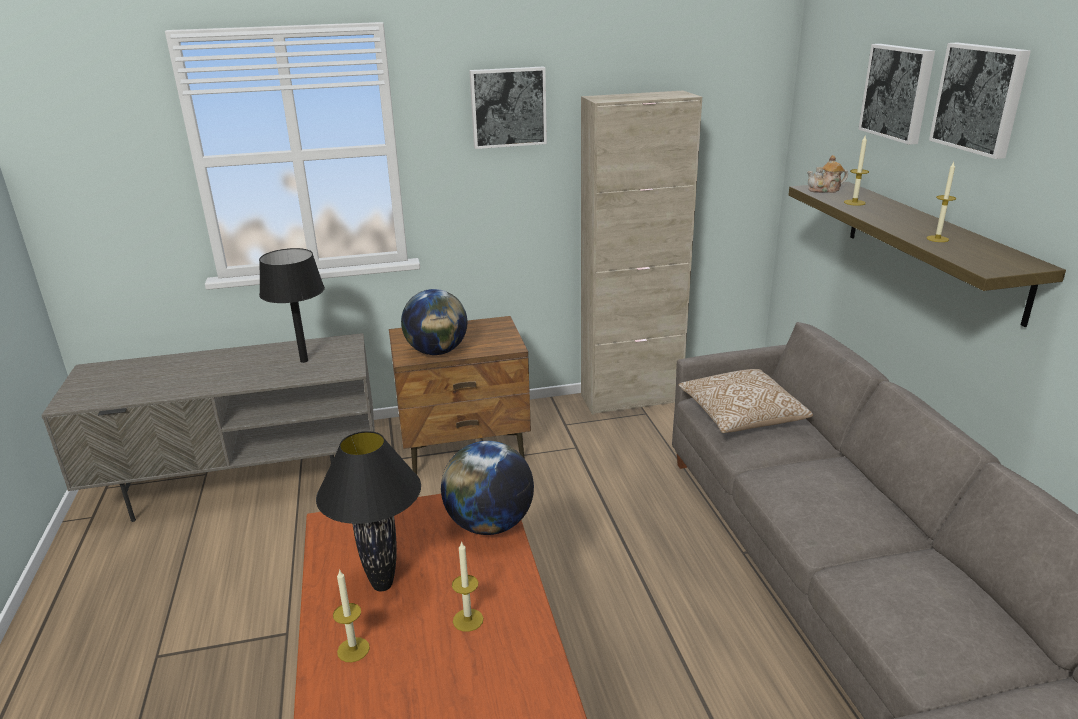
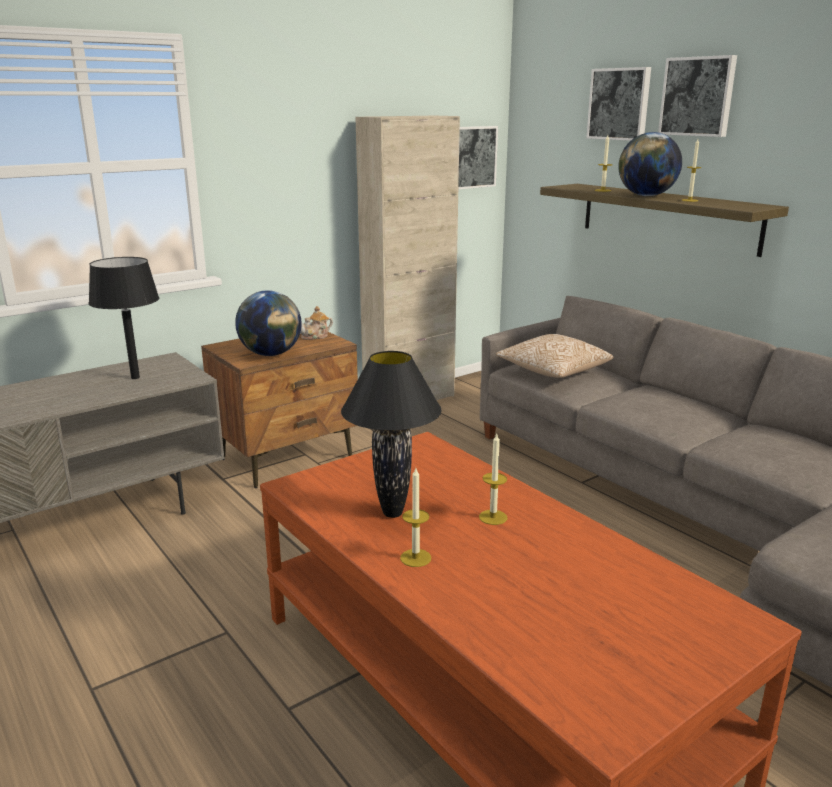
camera: 25 degrees left, 5 degrees down
globe [441,441,534,535] -> globe moved to [618,132,682,196]
picture [469,67,547,149] -> picture moved to [458,126,498,189]
teapot [807,155,848,193] -> teapot moved to [300,306,333,340]

